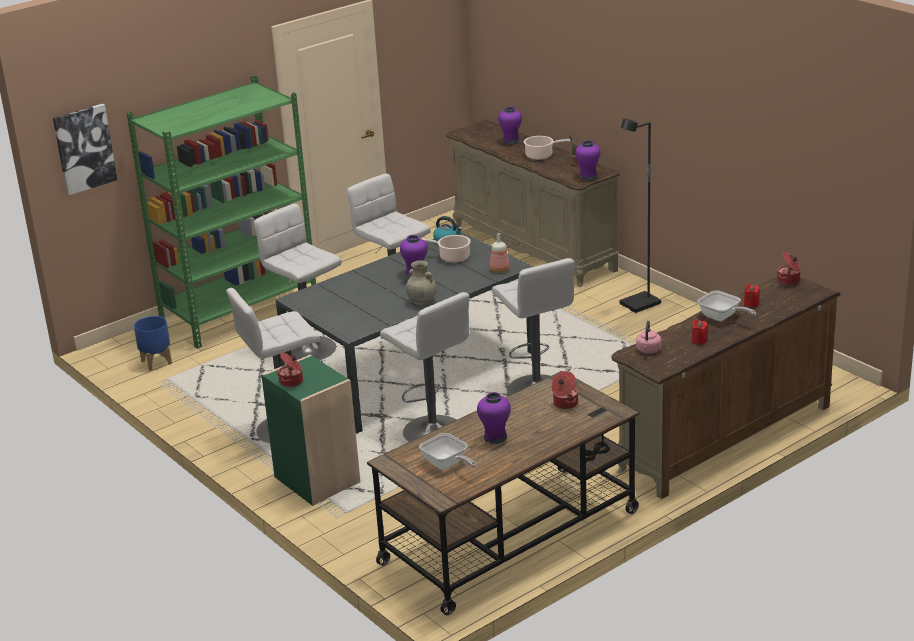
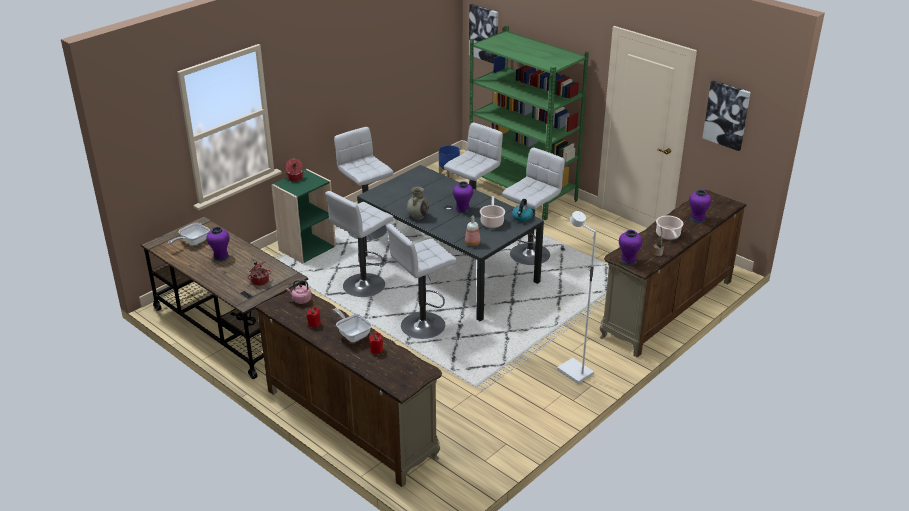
camera: 80 degrees right, 5 degrees up
black floor lamp [620,119,661,313] -> white floor lamp [557,211,596,384]
frying pan [697,291,756,321] -> frying pan turned 105 degrees clockwise [332,308,372,342]
cooking pot [777,252,801,285] -> none
none -> picture [703,80,751,151]

